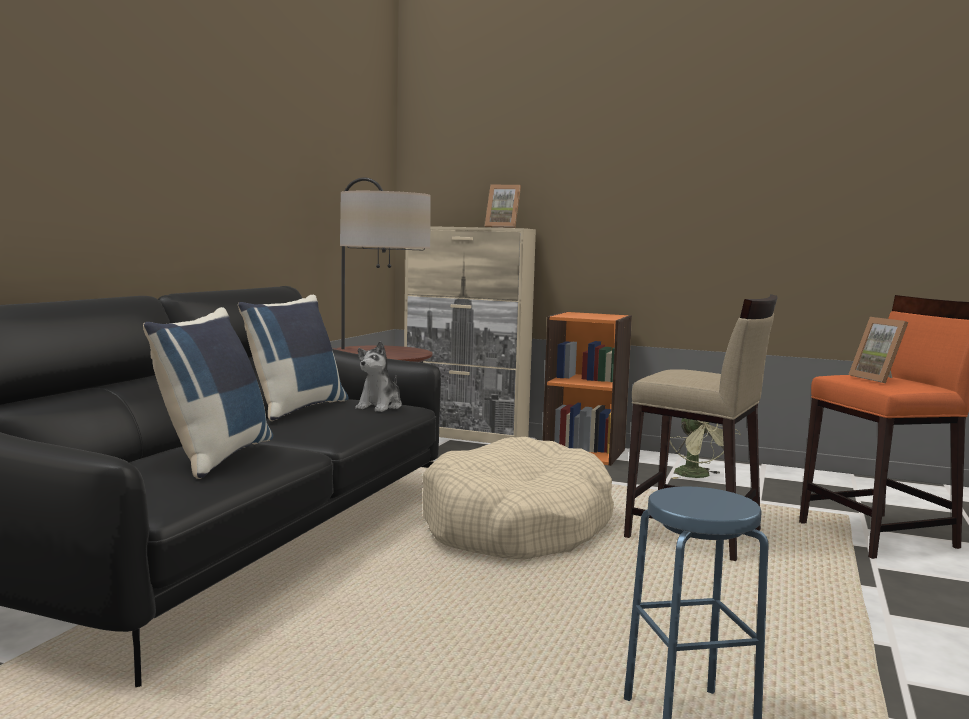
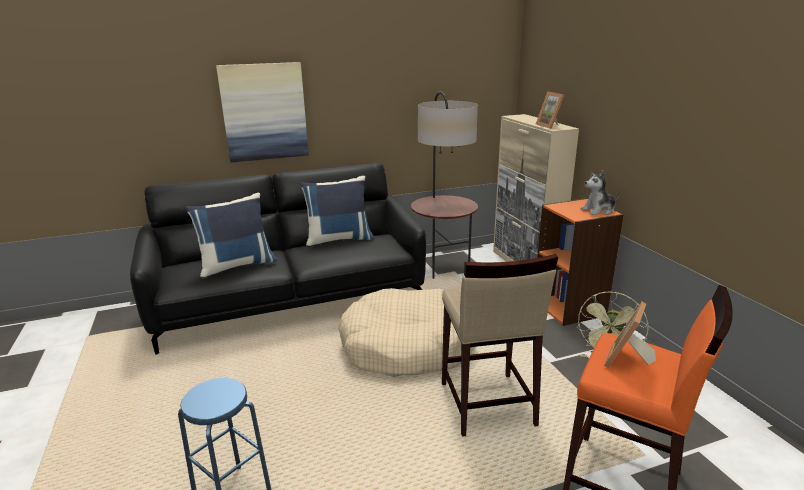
camera: 50 degrees right, 15 degrees up
plush toy [355,341,402,412] -> plush toy moved to [581,170,619,215]
none -> picture [216,62,309,162]

